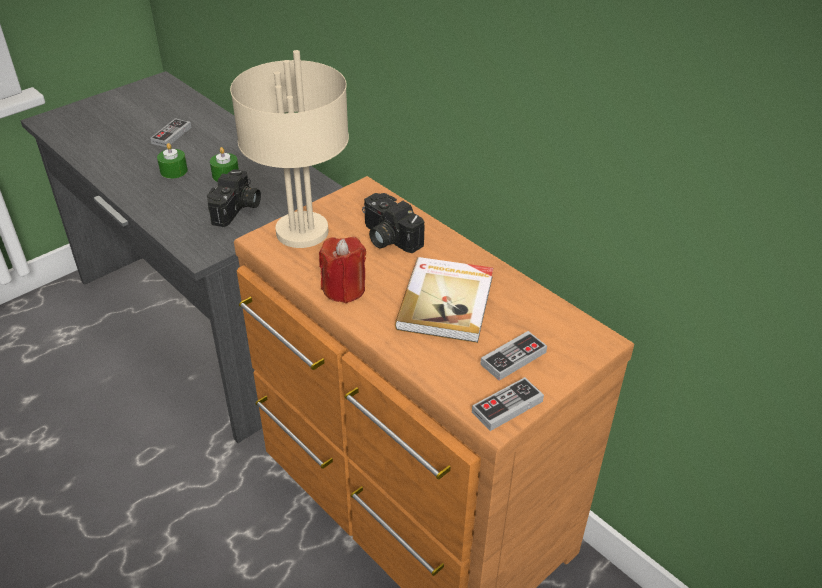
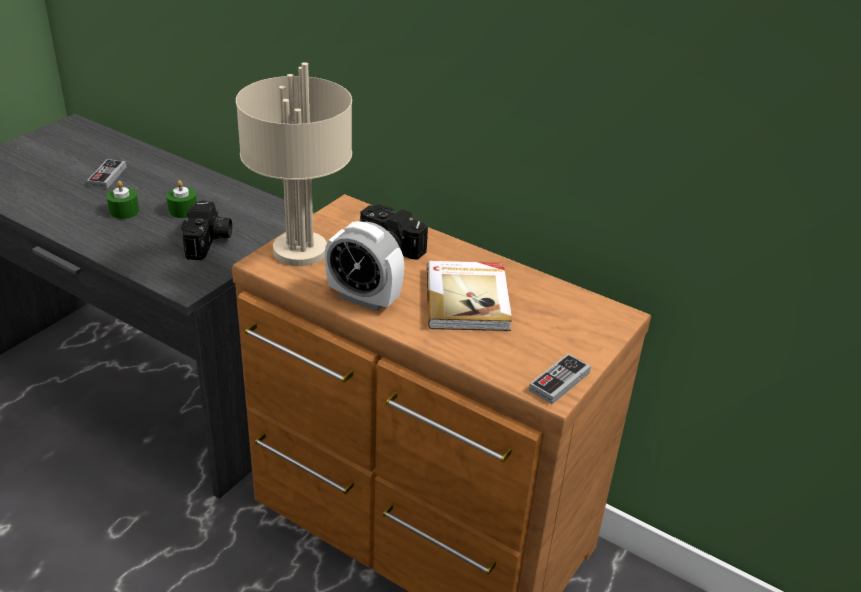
camera: 15 degrees left, 5 degrees down
red candle [319,237,366,303] -> alarm clock [325,221,404,311]
game controller [480,331,547,381] -> none

